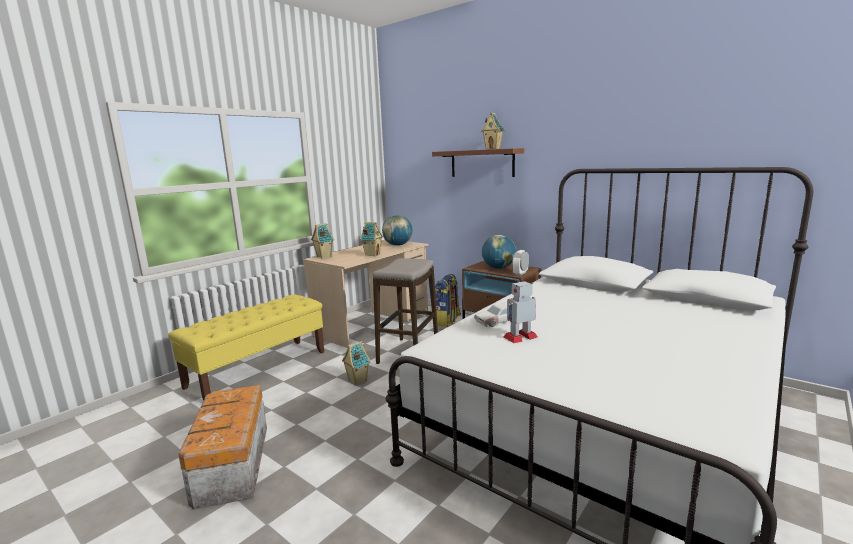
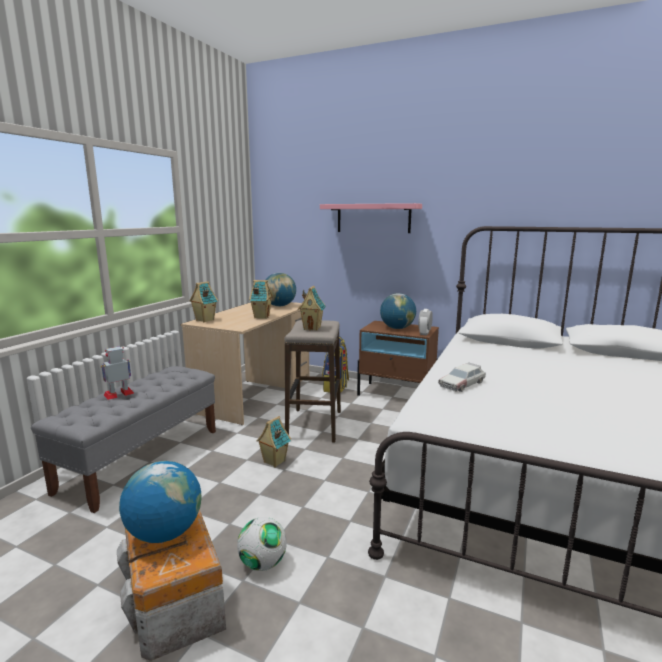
camera: 15 degrees left, 0 degrees up
yellow bench [168,295,324,401] -> grey bench [31,366,216,513]
brown shelf [432,148,524,177] -> pink shelf [320,203,422,233]
toy house [481,112,505,149] -> toy house moved to [298,285,326,331]
toy robot [504,281,538,343] -> toy robot moved to [101,347,134,400]
none -> globe [119,461,202,543]
none -> football [237,517,287,571]

